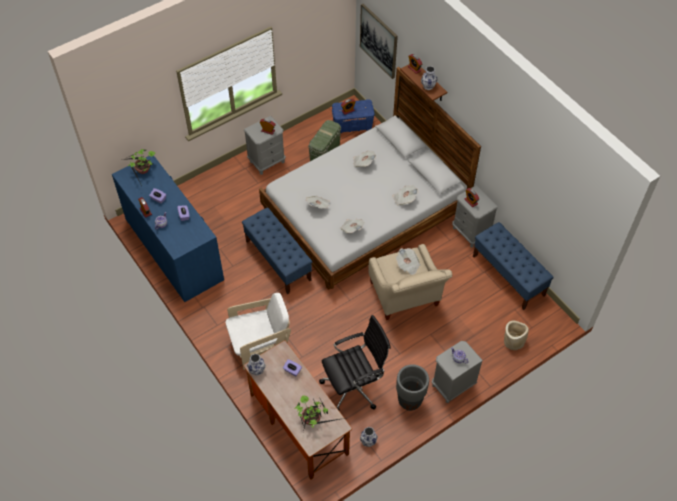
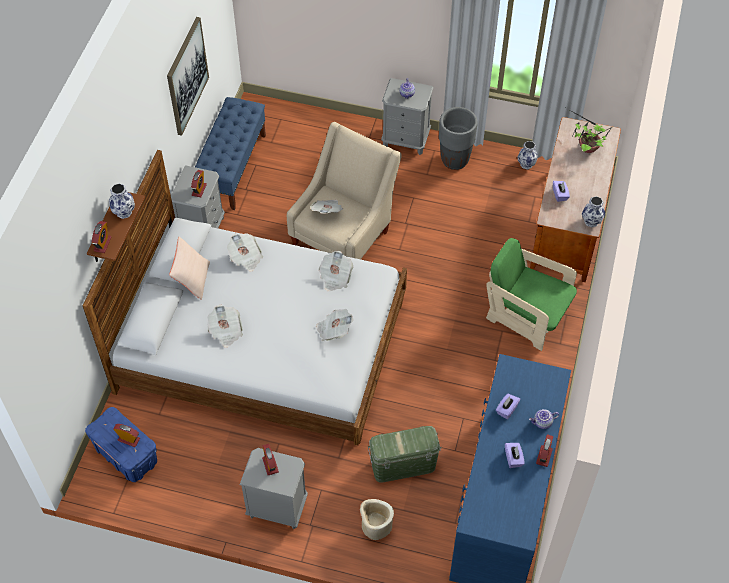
camera: 130 degrees left, 0 degrees up
potted plant [121,149,155,186] -> none
white armchair [225,293,291,370] -> green armchair [486,238,577,351]
blue bench [242,208,312,294] -> none
green storage box [308,120,341,161] -> green storage box moved to [368,426,442,482]
black office chair [319,315,391,410] -> none
picture [360,3,398,79] -> picture moved to [167,17,209,136]
beige planter [504,320,529,350] -> beige planter moved to [360,499,394,540]
none -> beige pillow [169,237,210,300]

